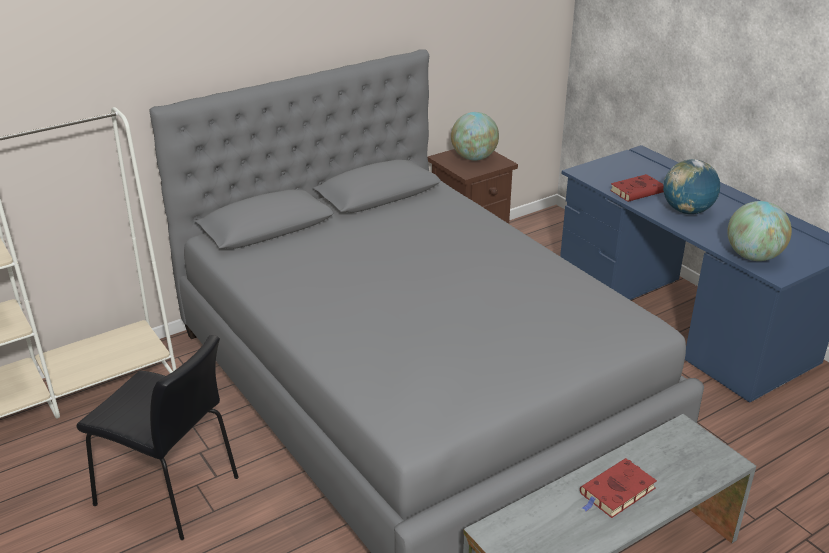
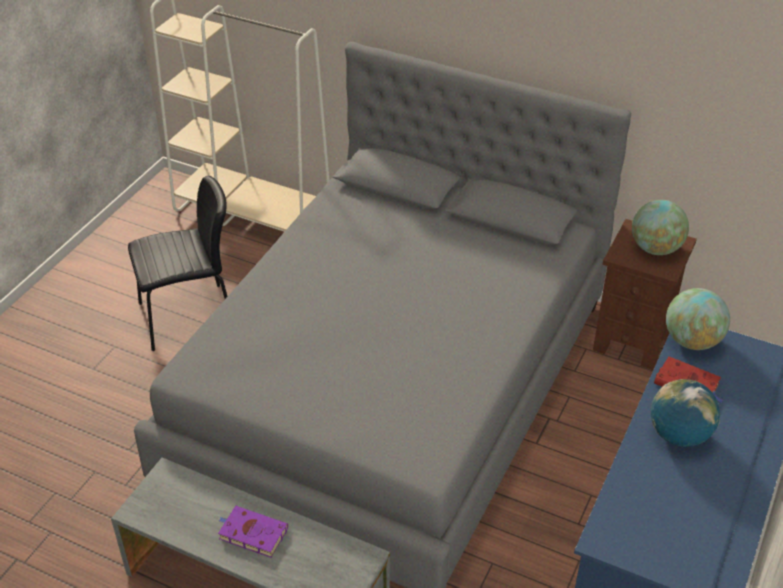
camera: 60 degrees right, 10 degrees up
black chair [77,335,239,540] -> black chair turned 105 degrees counterclockwise [128,176,228,351]
red book [580,458,657,518] -> purple book [218,506,288,558]
globe [727,201,792,261] -> globe moved to [666,288,730,350]

